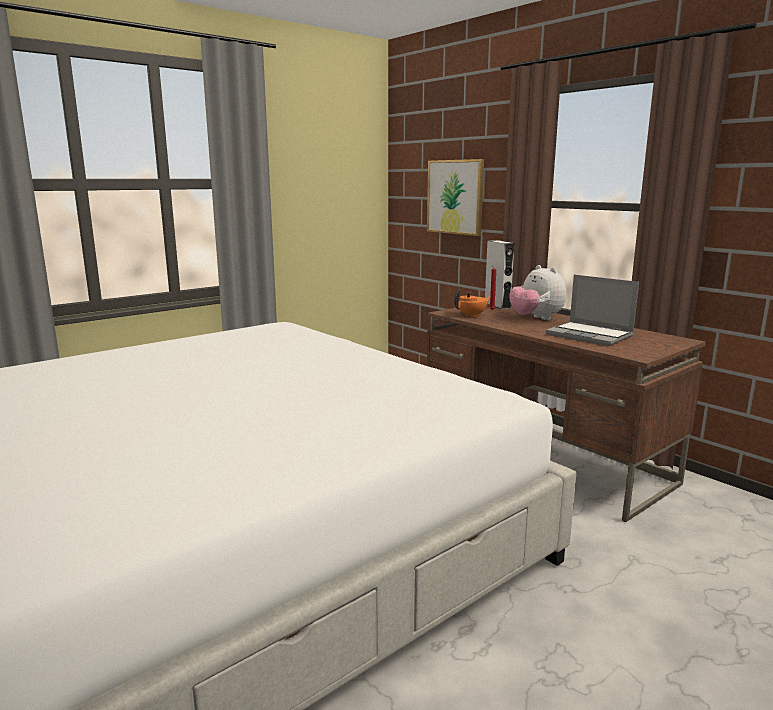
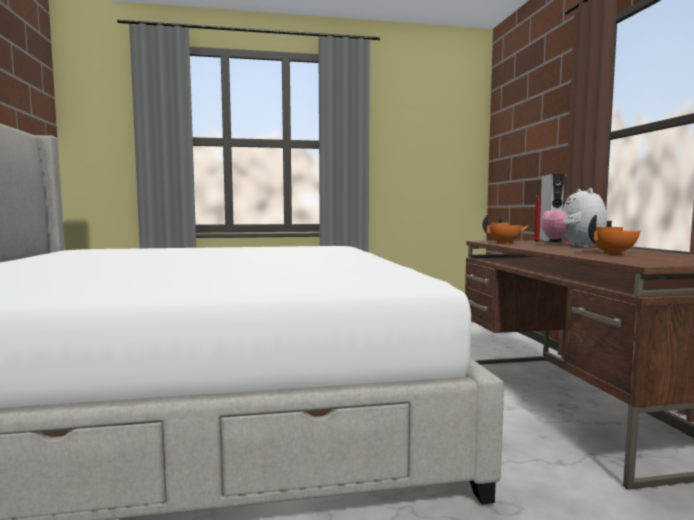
camera: 30 degrees right, 10 degrees down
picture [427,159,484,236] -> none
laptop [546,275,639,346] -> orange teapot [588,215,642,255]

